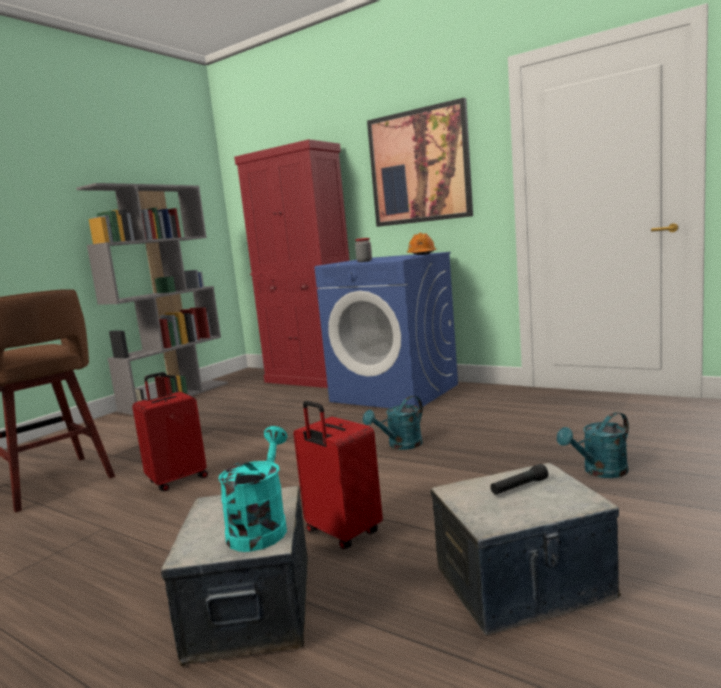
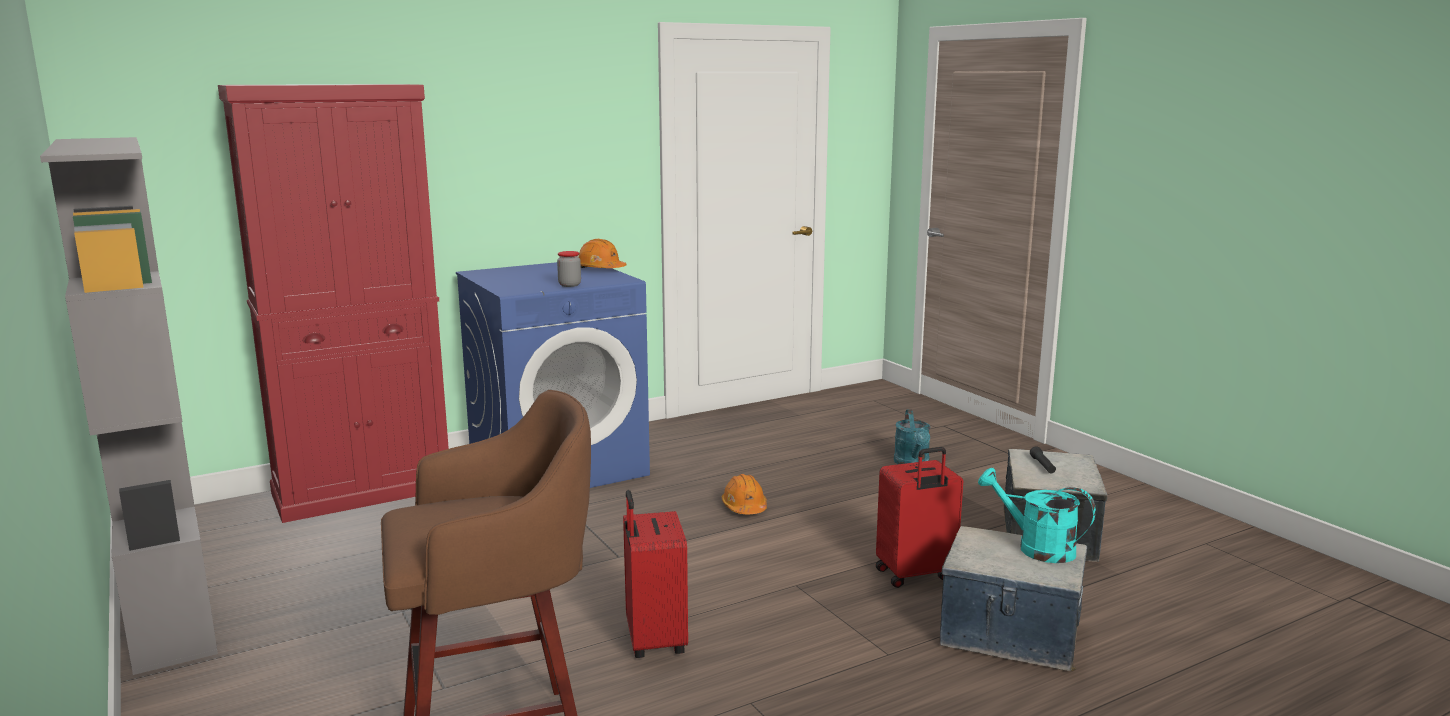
camera: 65 degrees left, 5 degrees up
turquoise watering can [363,396,423,450] -> orange hard hat [722,474,767,514]
picture [367,98,473,227] -> none

